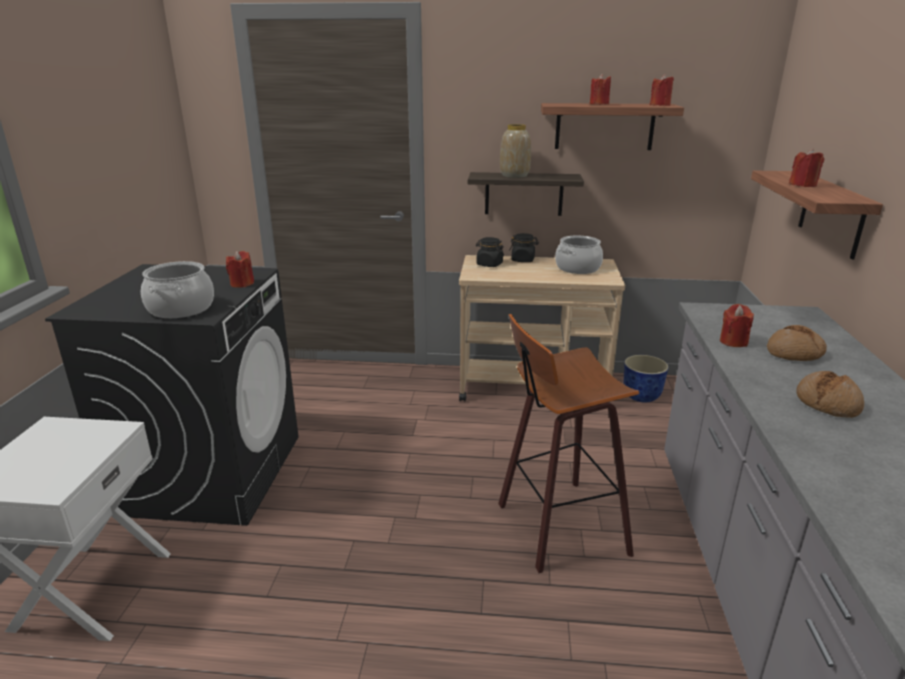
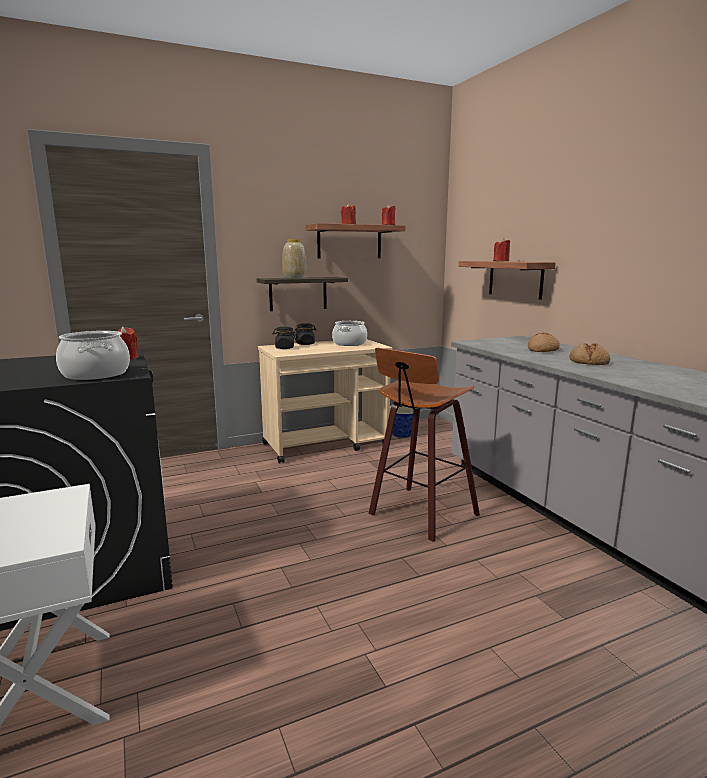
camera: 30 degrees left, 10 degrees down
red candle [720,304,754,347] -> none

